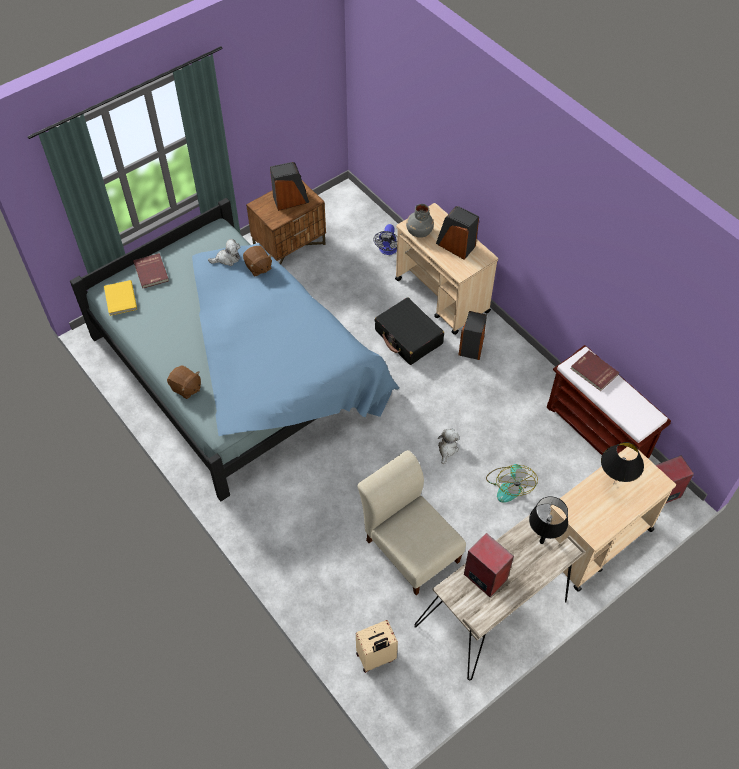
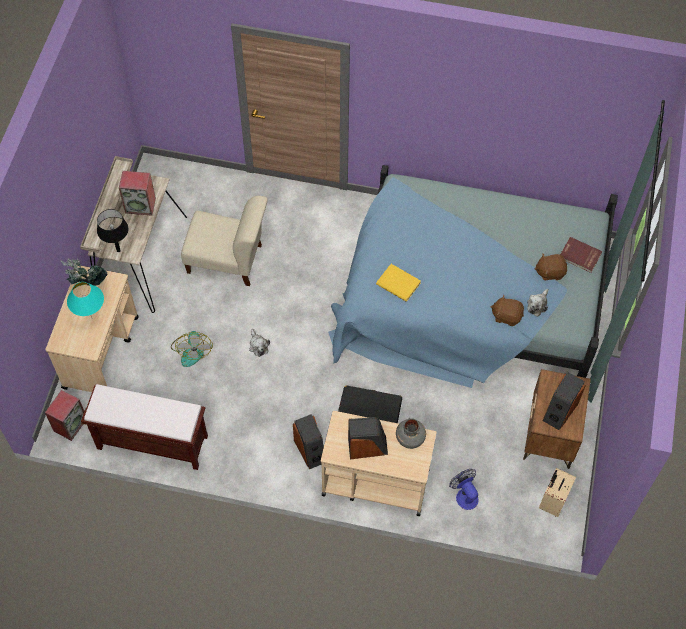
camera: 140 degrees right, 5 degrees up
yellow book [104,280,137,316] -> yellow book moved to [376,264,421,302]
brown plush toy [167,365,201,399] -> brown plush toy moved to [535,253,567,280]
beige suitcase [356,620,398,673] -> beige suitcase moved to [539,468,576,517]
fan [486,464,538,503] -> fan turned 150 degrees counterclockwise [171,331,213,367]
red book [571,351,619,391] -> none
black table lamp [601,442,644,485] -> turquoise table lamp [67,282,104,318]
none -> potted plant [61,258,108,286]

